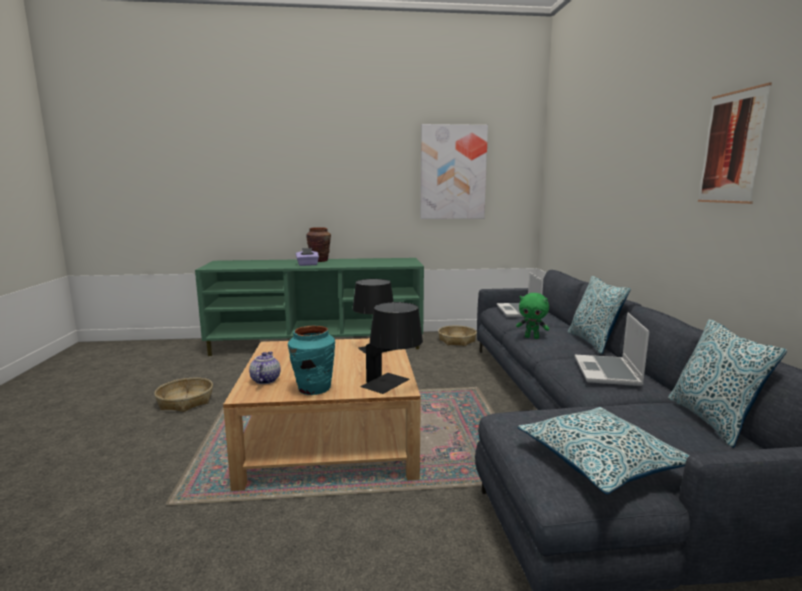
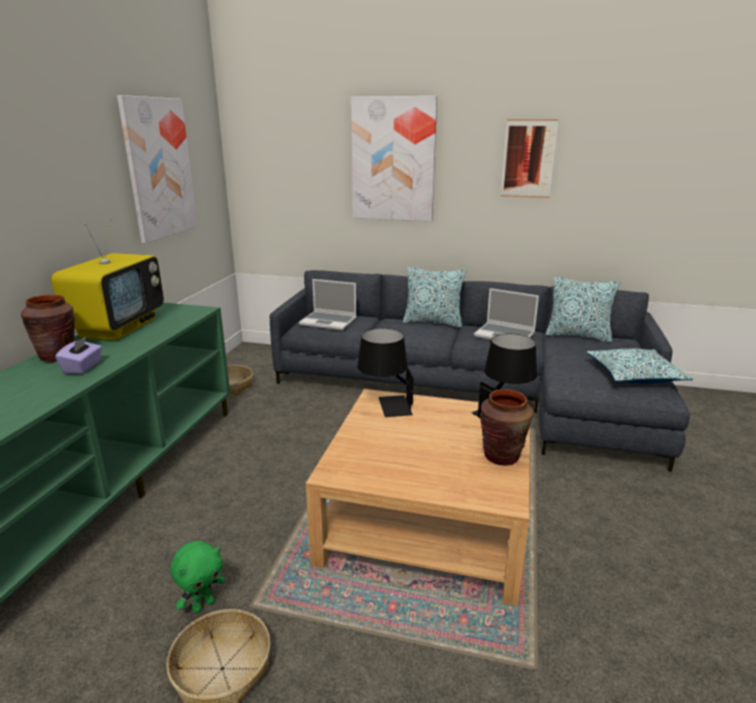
camera: 70 degrees left, 10 degrees up
teapot [249,352,281,384] -> none
turquoise vase [288,326,335,395] -> brown vase [481,389,533,466]
green plush toy [516,293,549,339] -> green plush toy moved to [170,541,225,613]
none -> television [51,218,164,341]
none -> picture [351,96,437,221]

